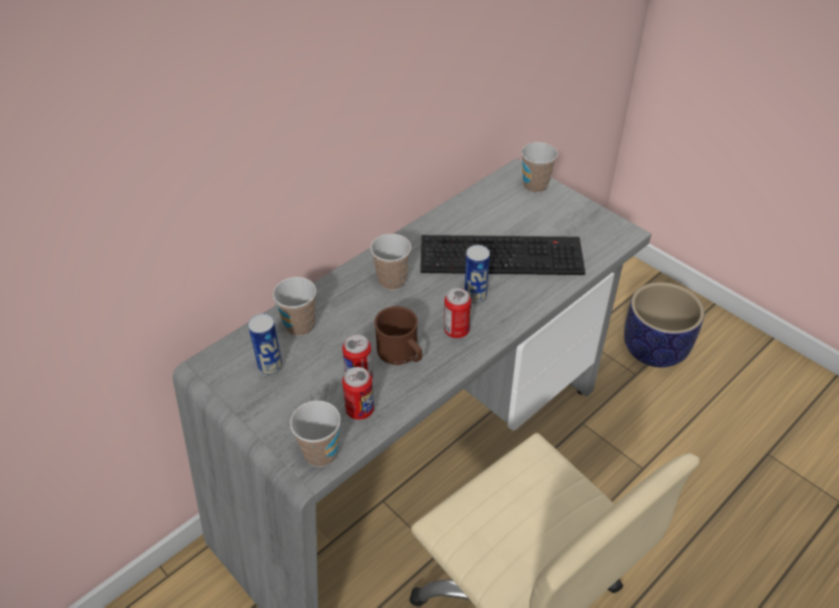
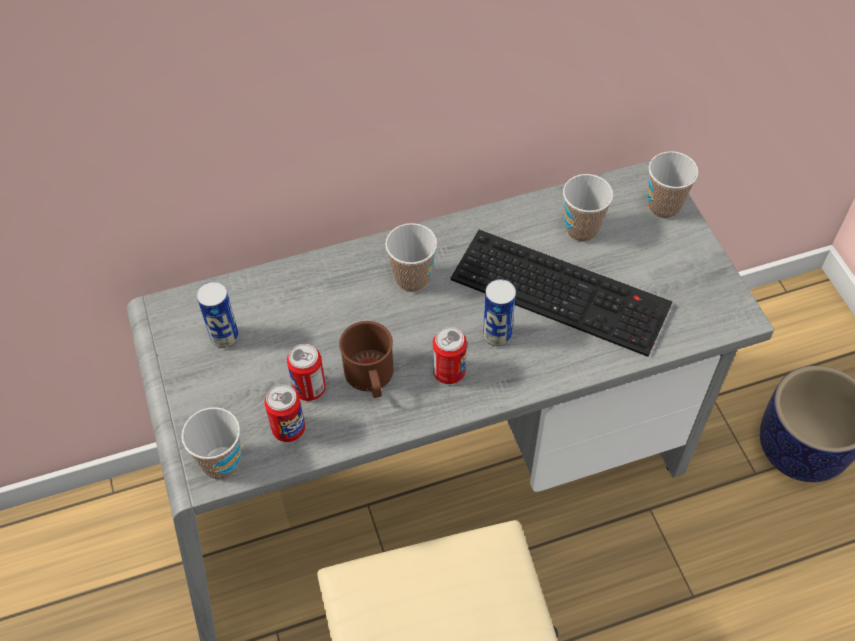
camera: 25 degrees right, 10 degrees up
cup [273,277,316,336] -> cup moved to [563,174,613,242]

